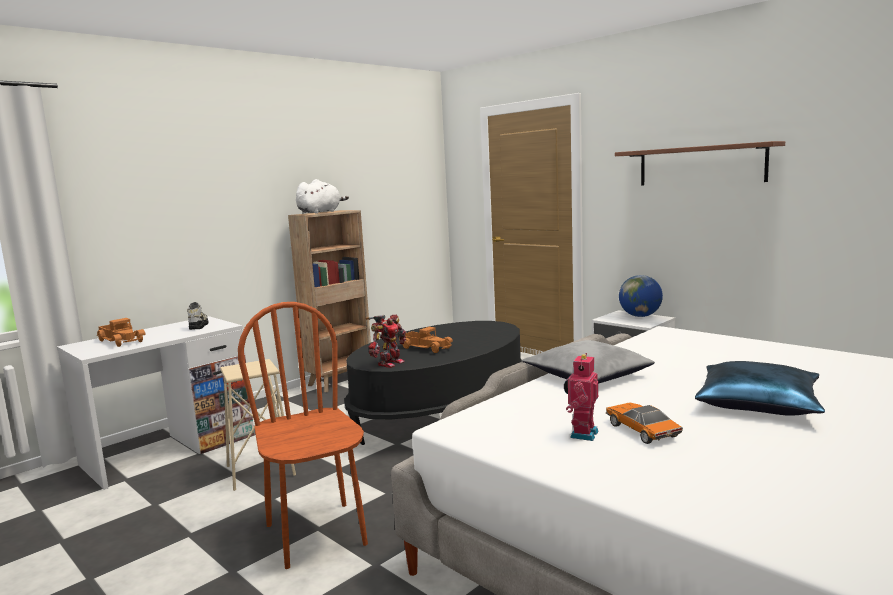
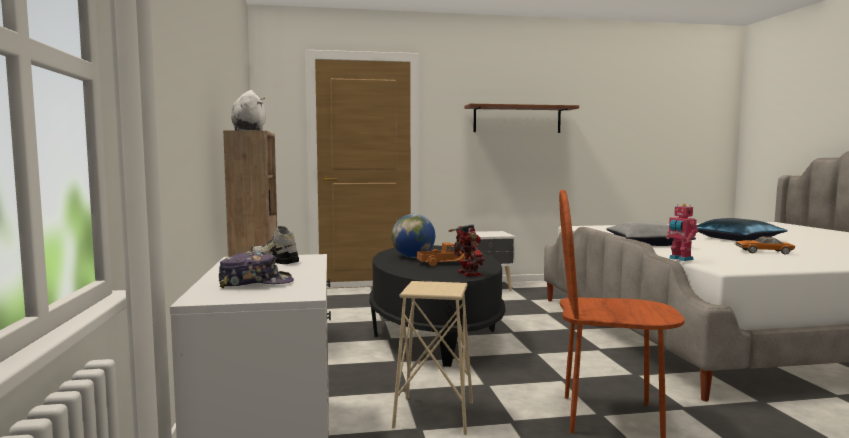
camera: 55 degrees left, 5 degrees down
toy truck [97,318,146,347] -> cap [219,251,294,288]
toy robot [564,353,598,441] -> toy robot moved to [666,204,698,261]
globe [619,275,663,317] -> globe moved to [391,214,435,258]

